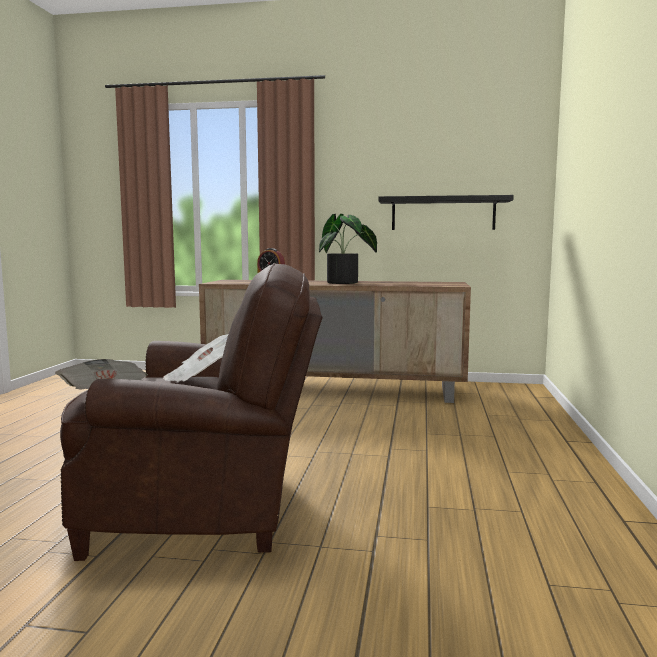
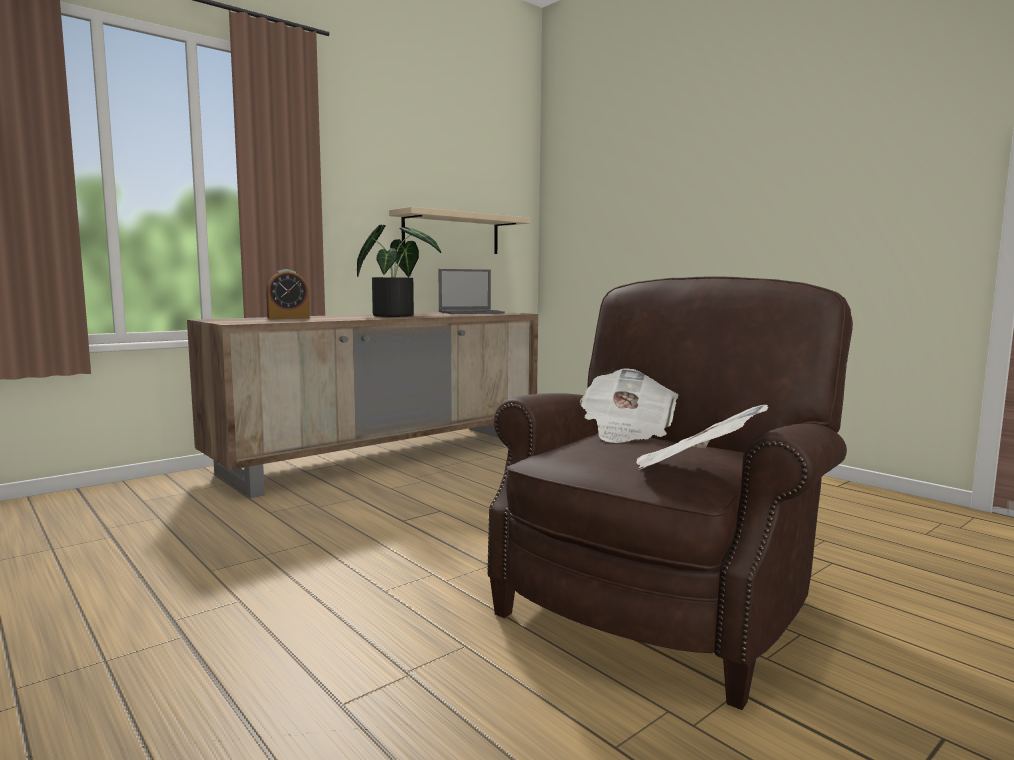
camera: 50 degrees left, 0 degrees up
black shelf [378,195,514,230] -> beige shelf [389,207,531,254]
none -> laptop [439,269,505,314]

